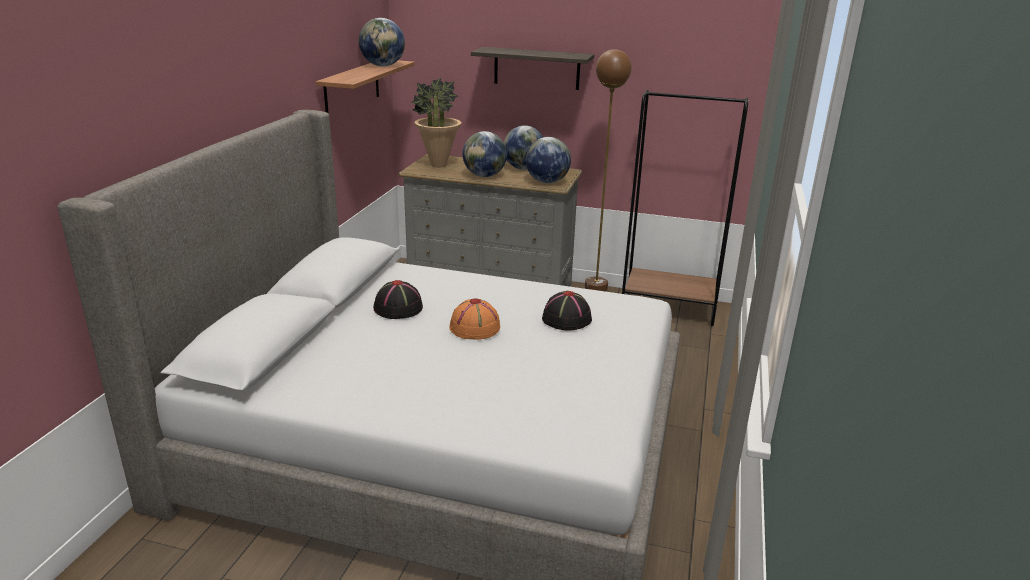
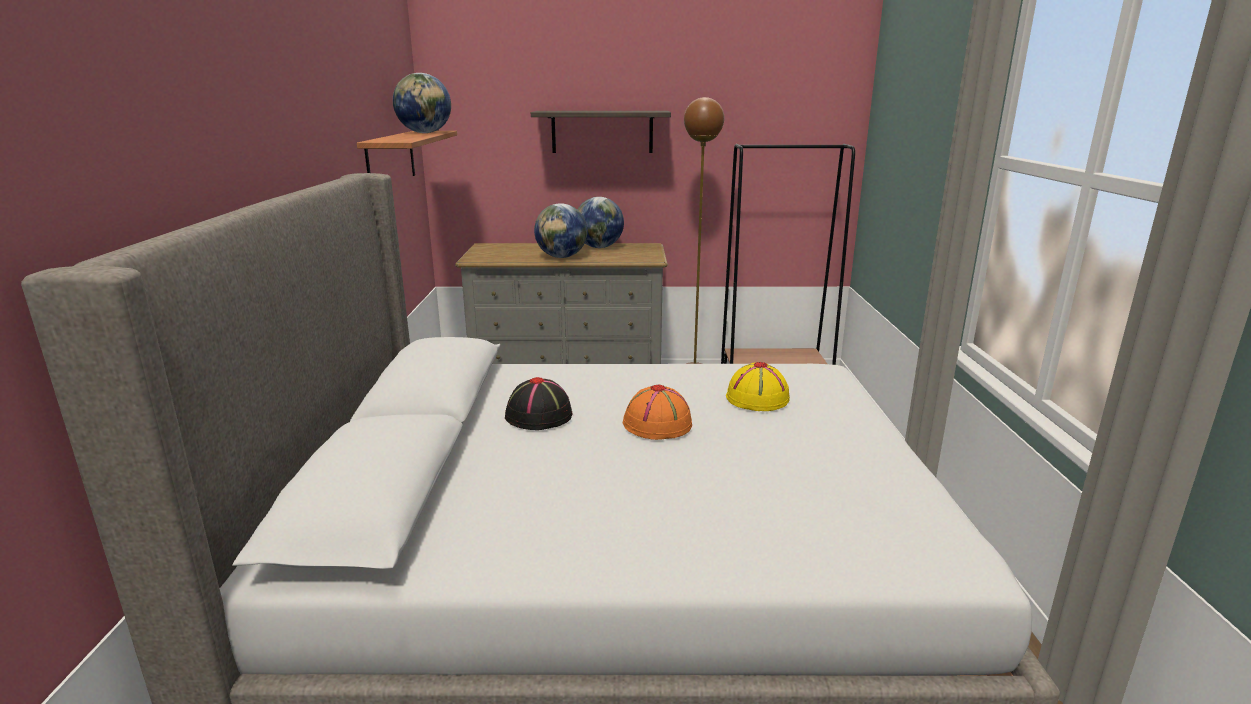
camera: 15 degrees left, 5 degrees down
potted plant [411,77,461,168] -> none
globe [526,137,571,183] -> none
black hat [542,291,592,330] -> yellow hat [726,362,790,411]

